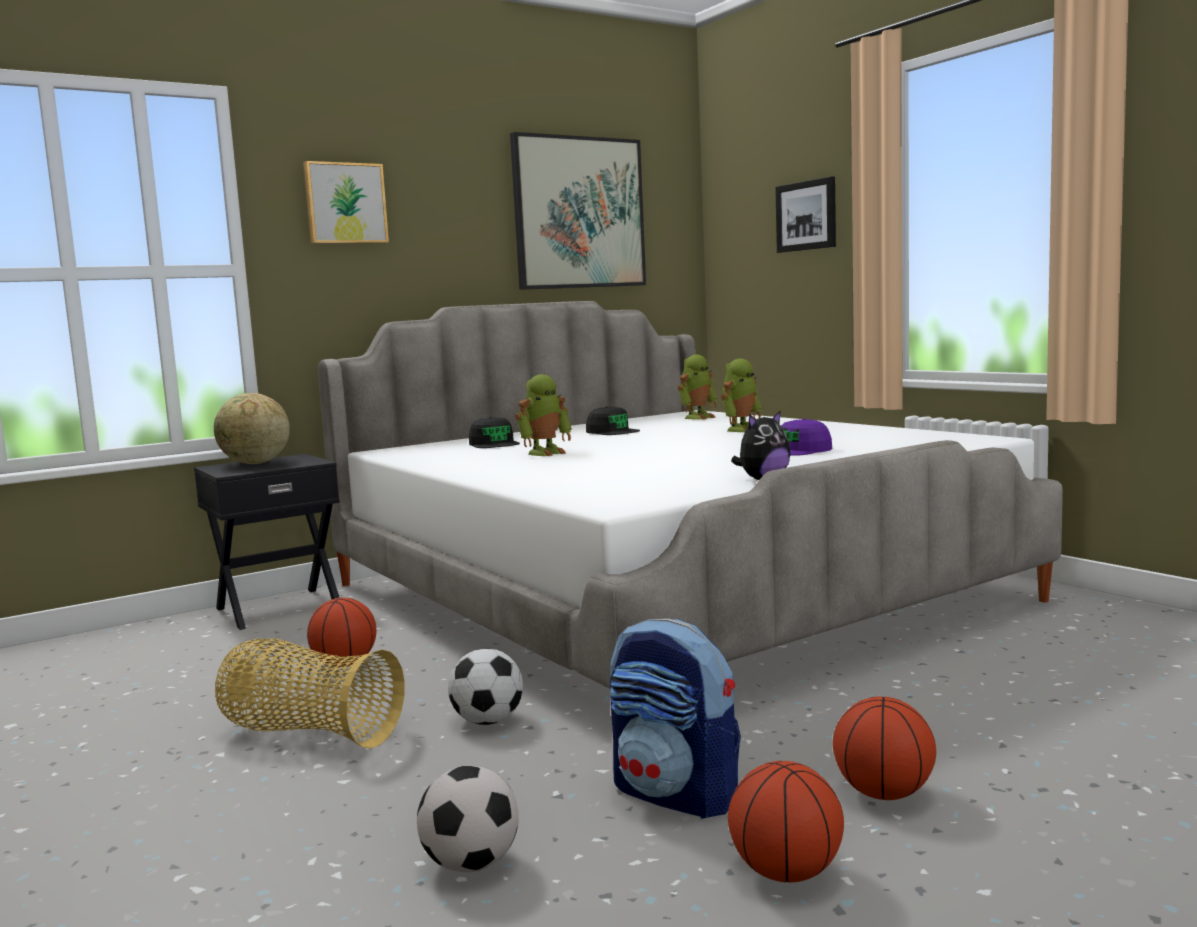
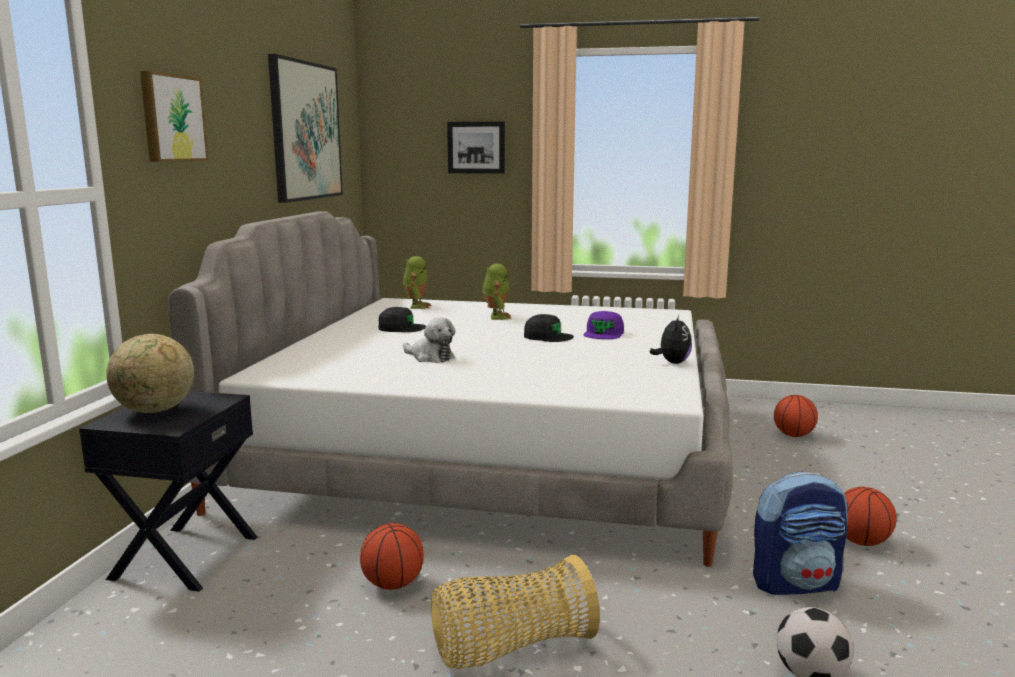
camera: 45 degrees left, 5 degrees up
football [448,648,523,725] -> none
black cap [469,417,520,448] -> black cap moved to [524,314,574,342]
toy robot [515,374,572,456] -> plush toy [403,318,455,363]
basketball [728,761,844,883] -> basketball moved to [774,395,818,437]

